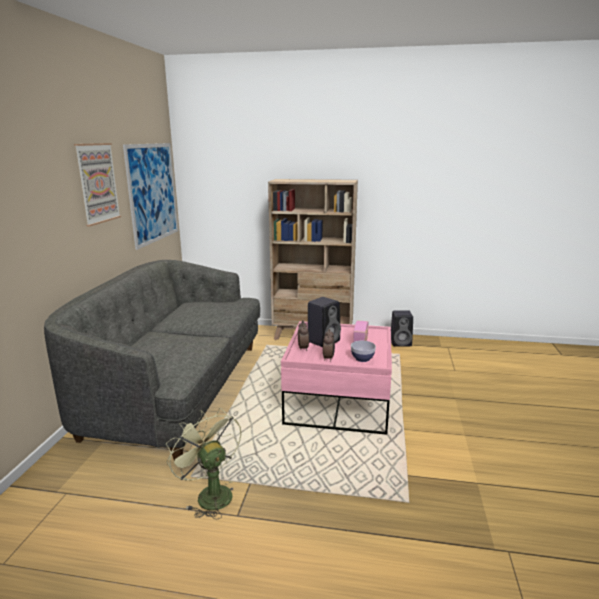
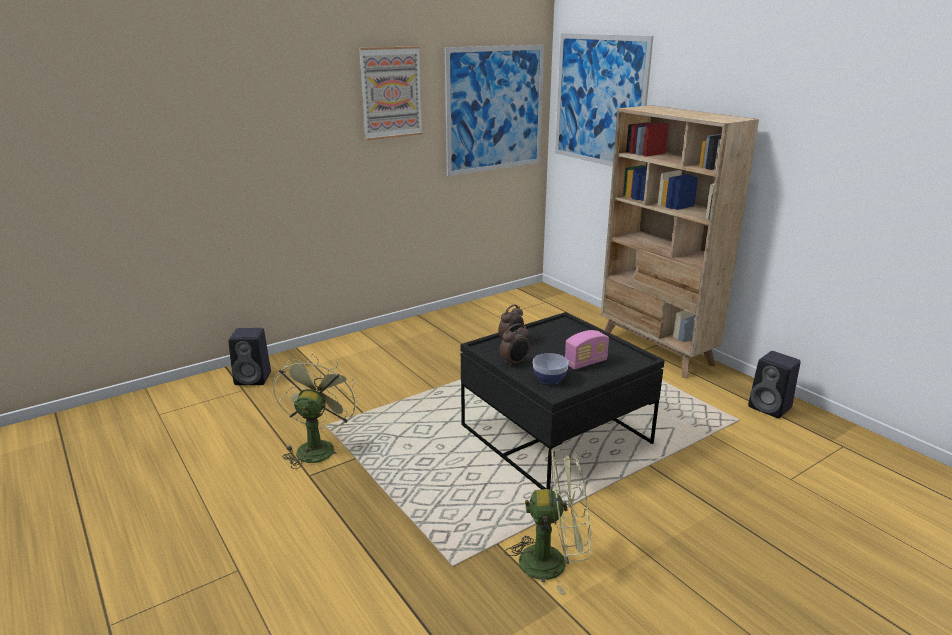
camera: 45 degrees right, 5 degrees up
grey sofa [44,260,260,461] -> none
pink coffee table [281,321,392,435] -> black coffee table [460,312,665,489]
black speaker [308,297,341,347] -> black speaker moved to [228,328,271,385]
none -> green fan [505,448,591,595]
none -> picture [555,33,653,167]

